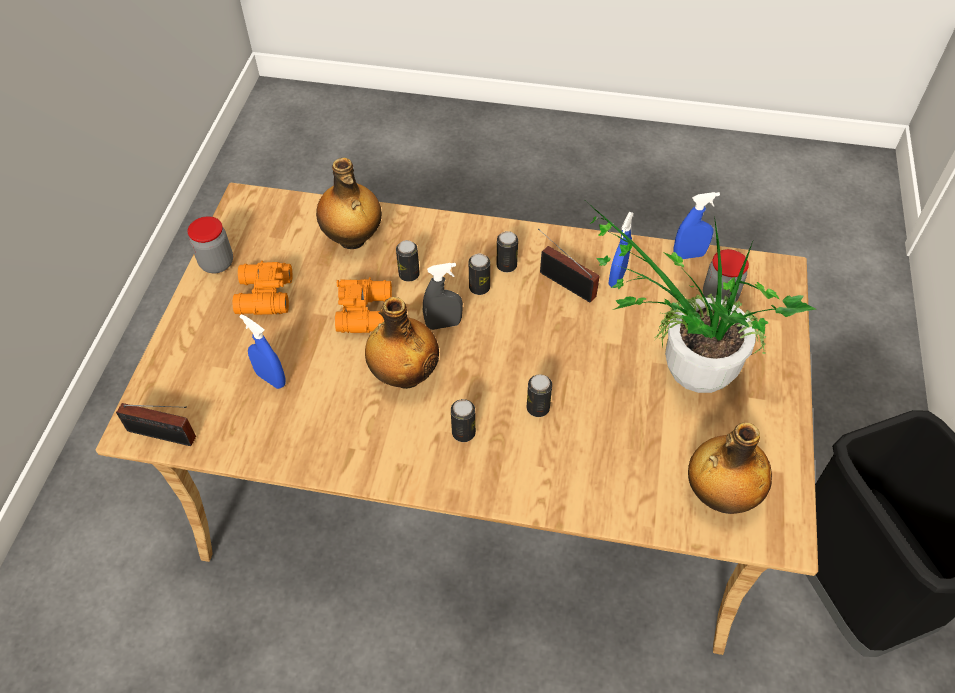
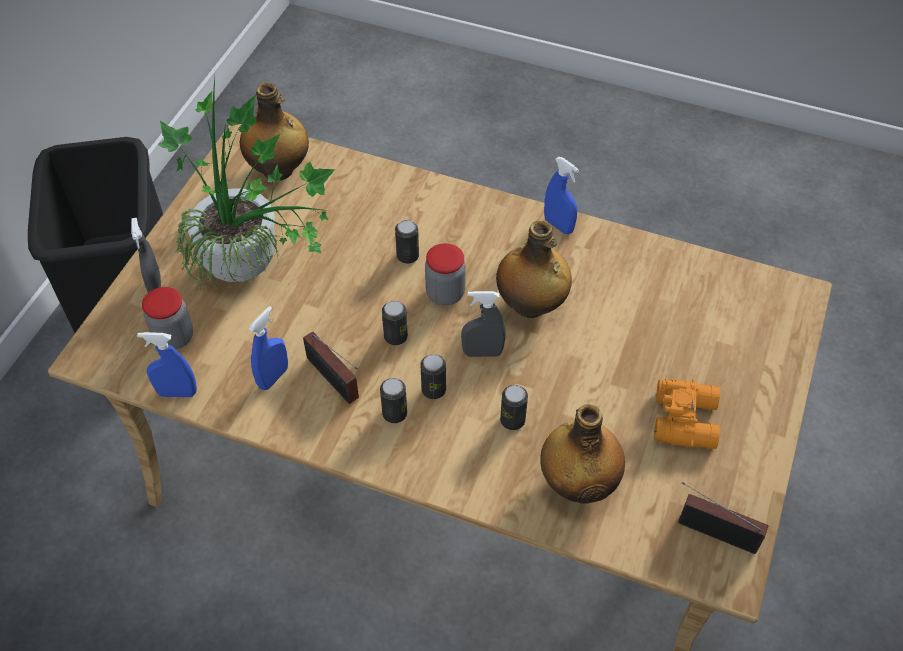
camera: 170 degrees left, 0 degrees up
radio [116,403,196,446] -> radio moved to [678,482,768,554]
jar [187,216,233,273] -> jar moved to [425,243,466,306]
blue spray bottle [239,314,286,389] -> blue spray bottle moved to [544,157,579,234]
orange binoculars [335,277,392,333] -> none
can [451,399,476,442] -> can moved to [382,301,408,345]
none -> grey spray bottle [131,218,161,293]

